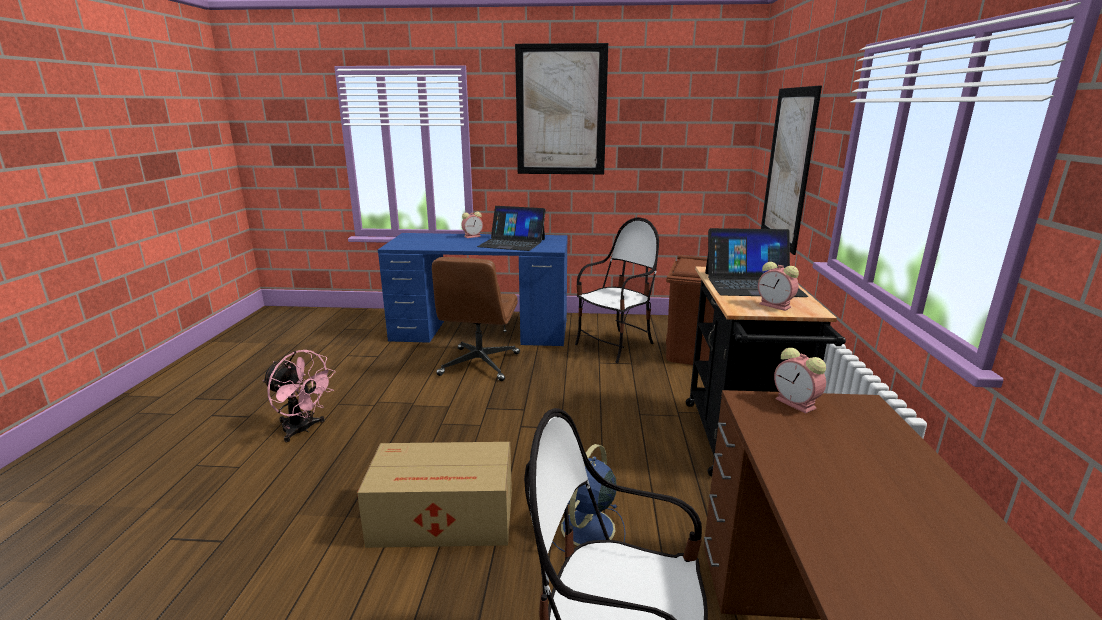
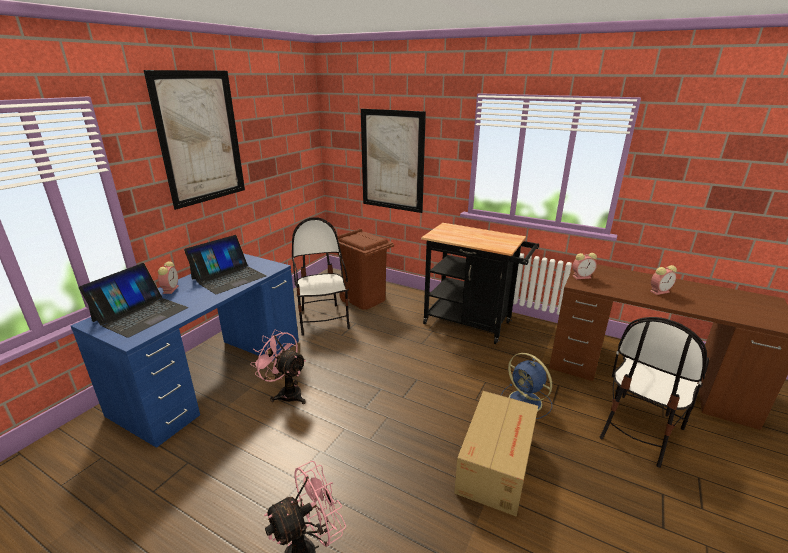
camera: 65 degrees left, 5 degrees up
brown office chair [432,257,520,381] -> pink fan [250,330,306,404]
laptop [705,228,808,297] -> laptop moved to [79,263,188,338]
alarm clock [758,262,799,311] -> alarm clock moved to [650,265,677,295]

